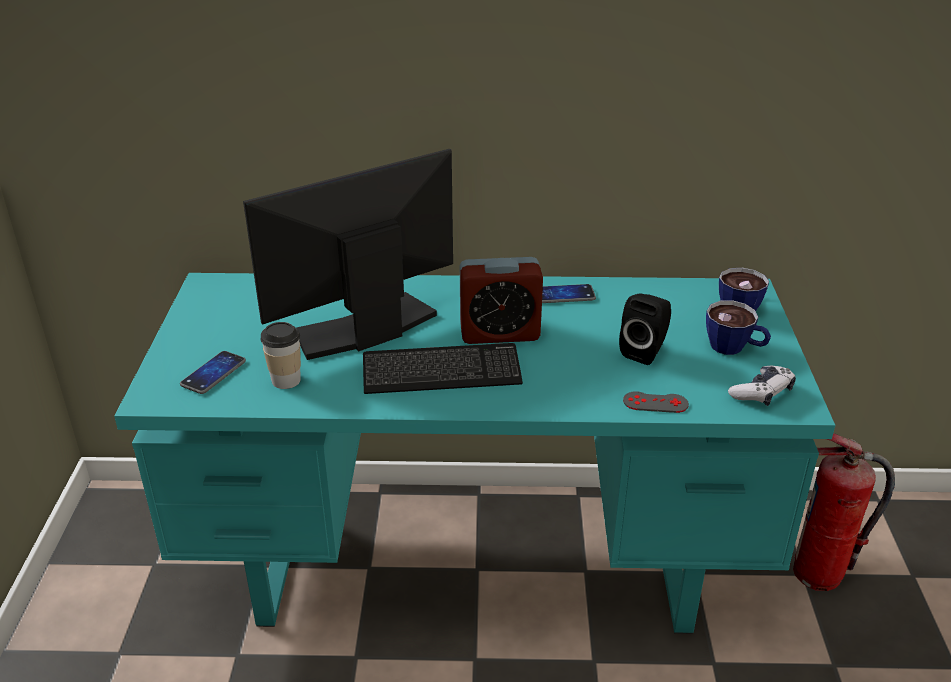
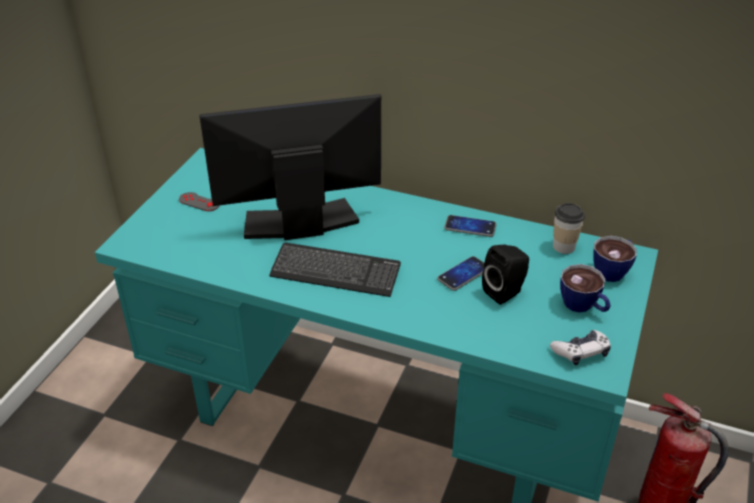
camera: 20 degrees right, 5 degrees up
phone [180,351,246,394] -> phone moved to [437,256,485,291]
cup [261,322,301,389] -> cup moved to [553,203,585,254]
alarm clock [460,257,543,344] -> none
grey game controller [623,391,689,413] -> grey game controller moved to [179,192,220,211]

